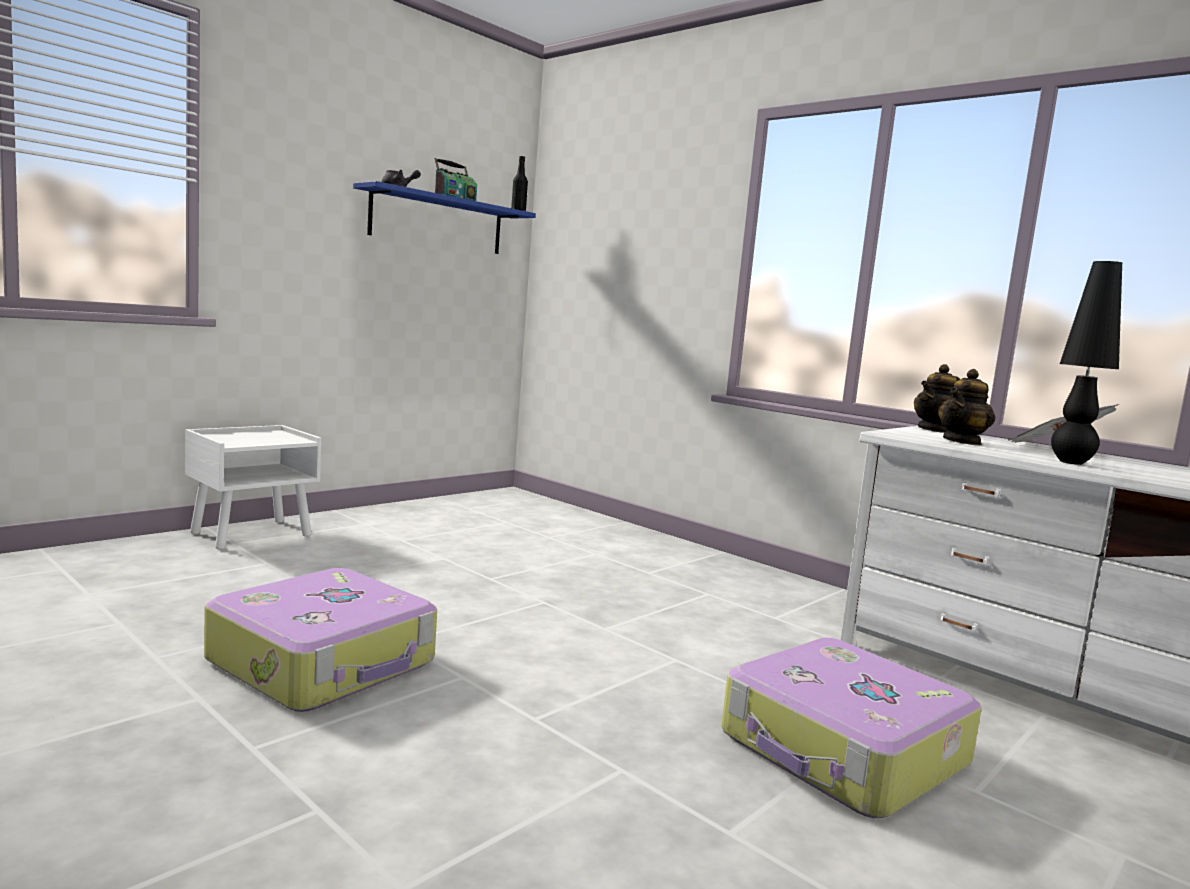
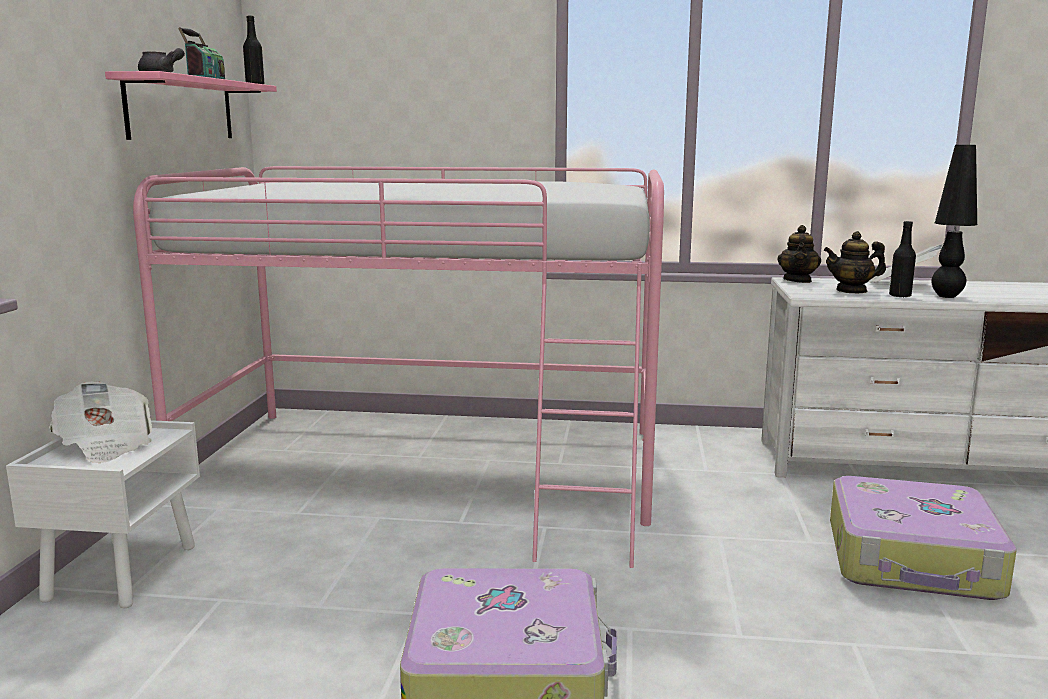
camera: 35 degrees left, 5 degrees up
blue shelf [353,181,536,254] -> pink shelf [105,71,277,140]
teapot [938,369,995,445] -> teapot turned 75 degrees clockwise [824,231,886,293]
none -> newspaper [49,381,152,463]
none -> pink bed [133,166,664,568]
none -> black bottle [889,221,916,298]

